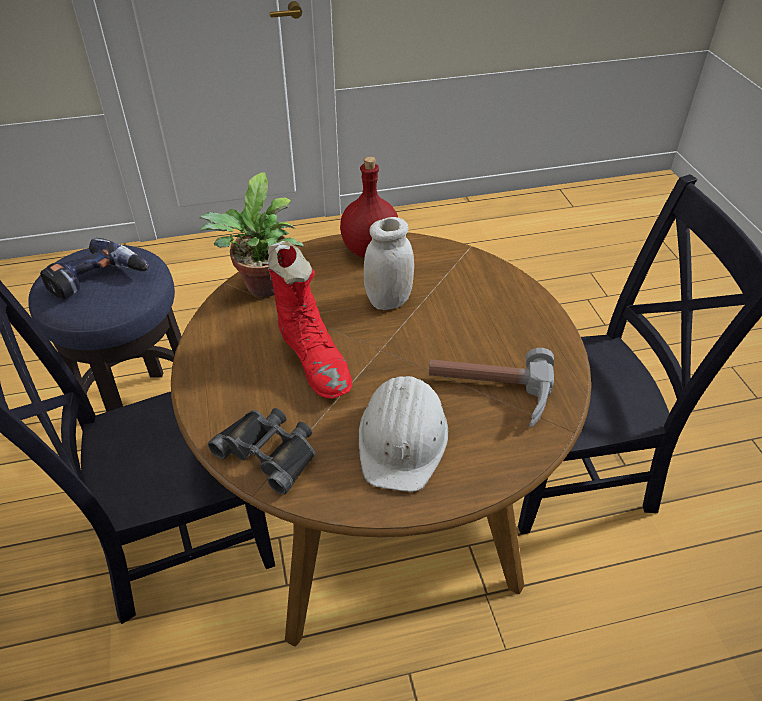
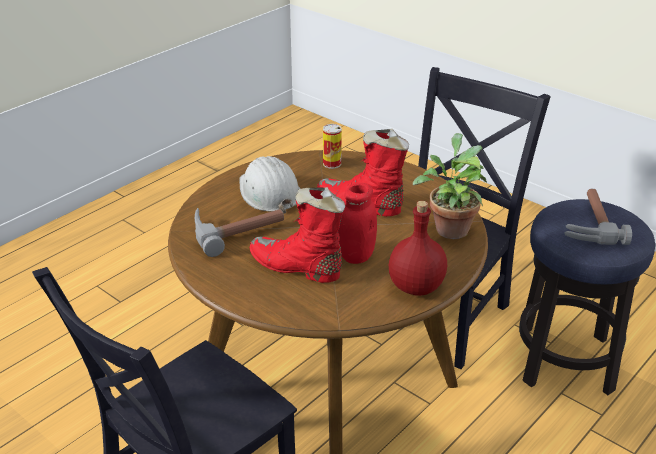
camera: 145 degrees right, 10 degrees down
power drill [40,238,149,299] -> hammer [565,189,632,245]
black binoculars [208,408,316,495] -> can [323,124,342,169]
white jar [364,217,414,310] -> red jar [338,183,377,264]
none -> red boot [250,187,345,283]

